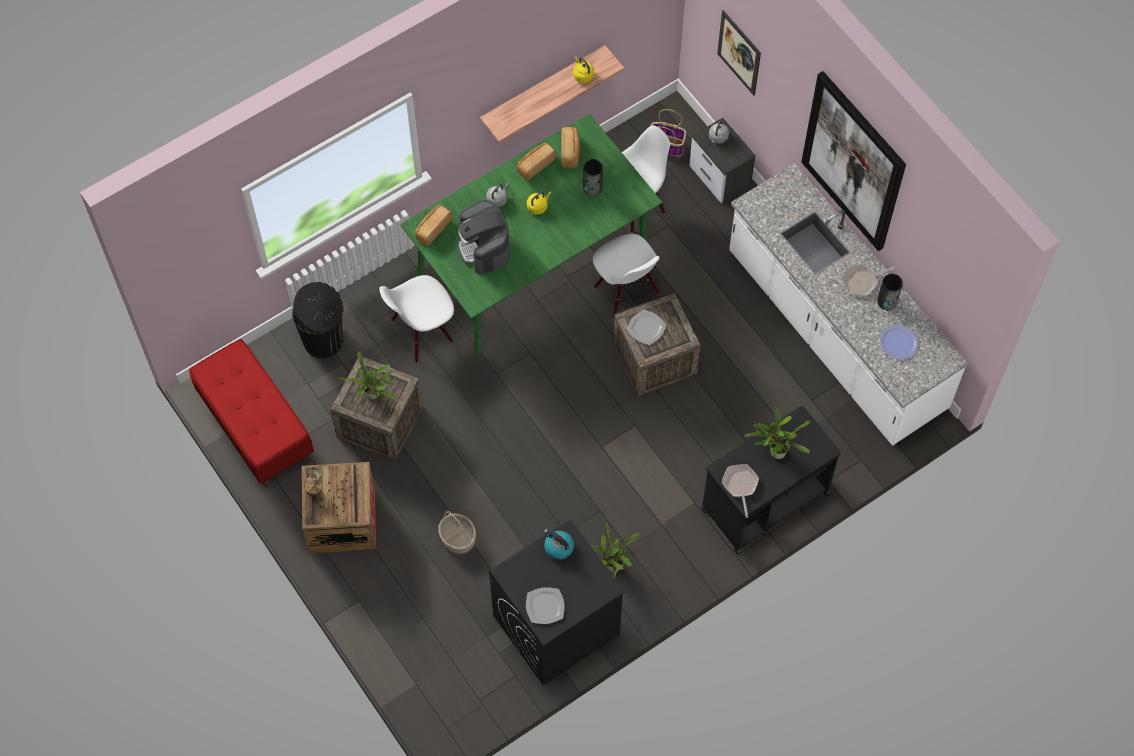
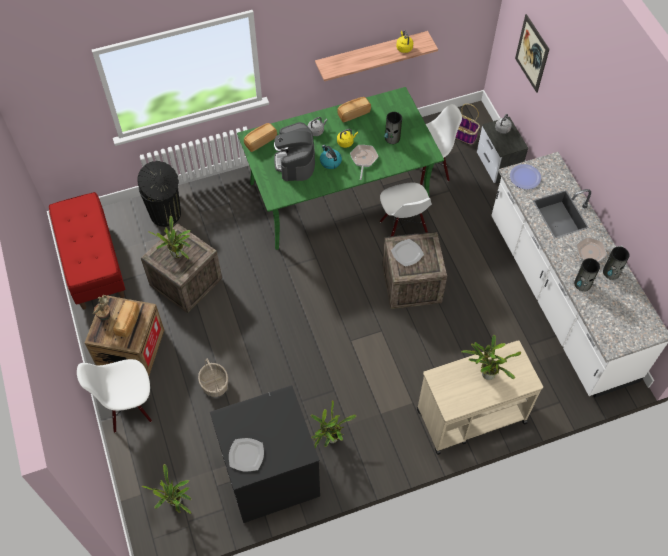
camera: 15 degrees right, 5 degrees down
white chair [379,275,454,363] -> white chair moved to [77,359,152,433]
kettle [544,529,574,560] -> kettle moved to [320,145,342,169]
bread [561,127,580,168] -> bread moved to [113,300,139,337]
black cart [701,406,841,555] -> beige cart [417,340,543,455]
frying pan [722,464,759,518] -> frying pan moved to [350,145,379,180]
picture [801,71,906,251] -> none
plate [880,325,919,360] -> plate moved to [510,164,541,189]
none -> potted plant [142,464,192,514]
none -> vase [574,258,600,291]

